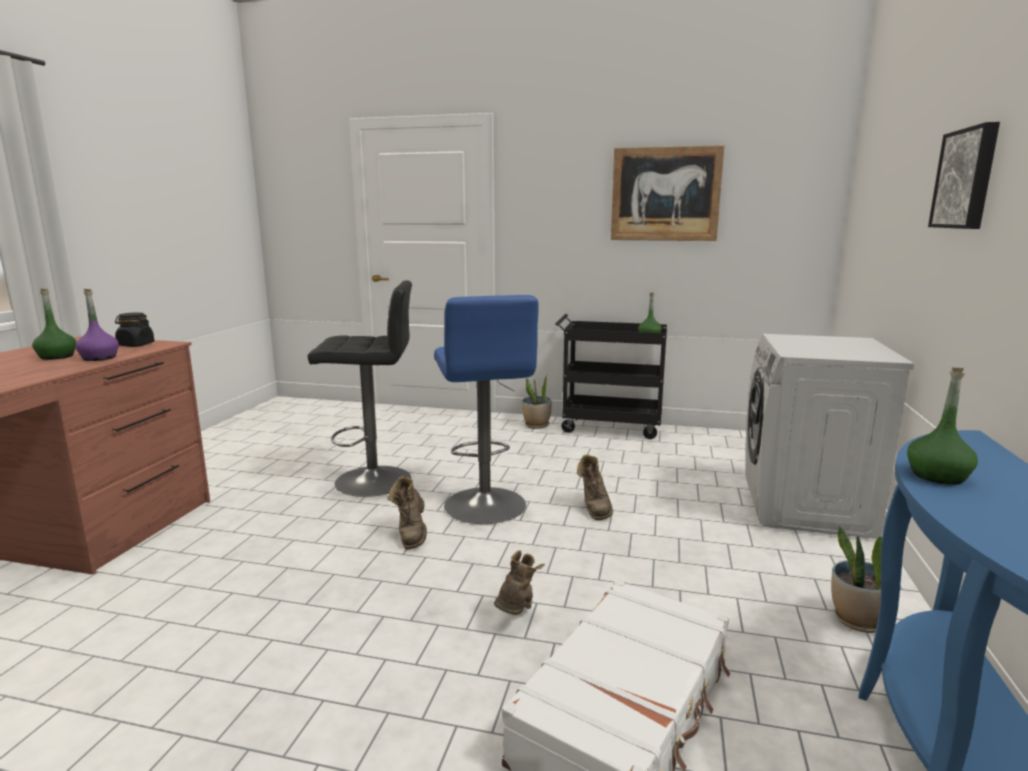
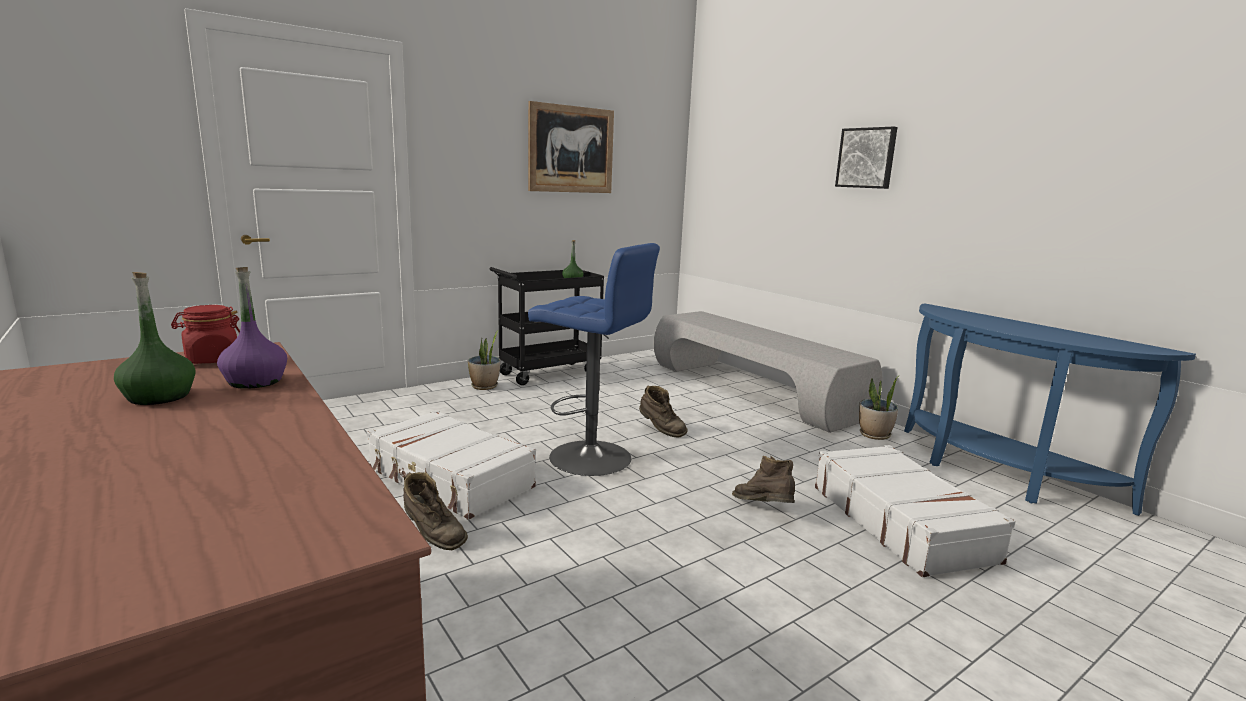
camera: 50 degrees left, 0 degrees up
black jar [115,312,154,347] -> red jar [171,305,240,364]
black stool [307,280,412,497] -> white suitcase [367,410,536,520]
brown boot [388,476,427,550] -> brown boot moved to [403,472,468,550]
white washing machine [745,333,914,539] -> grey bench [654,311,882,433]
green bottle [907,368,978,485] -> none

